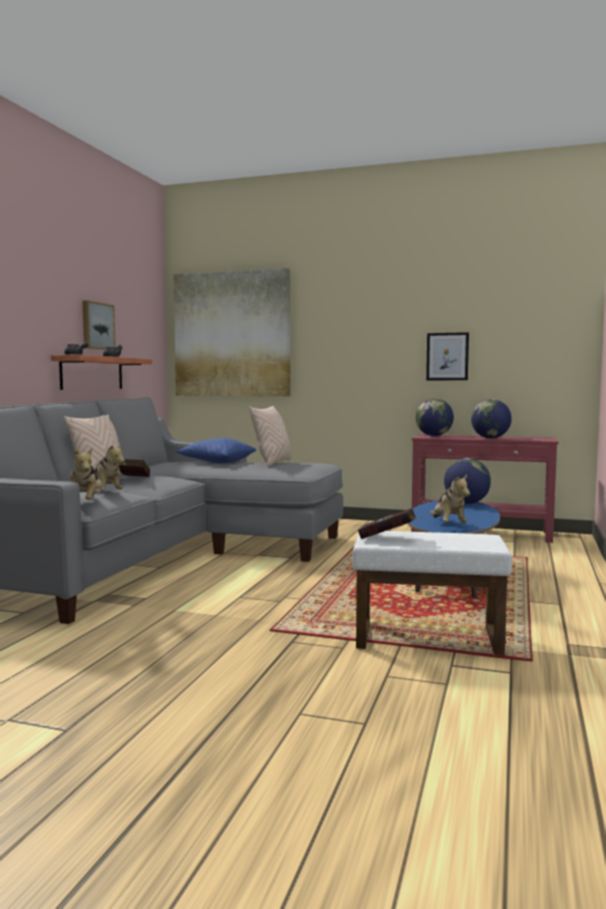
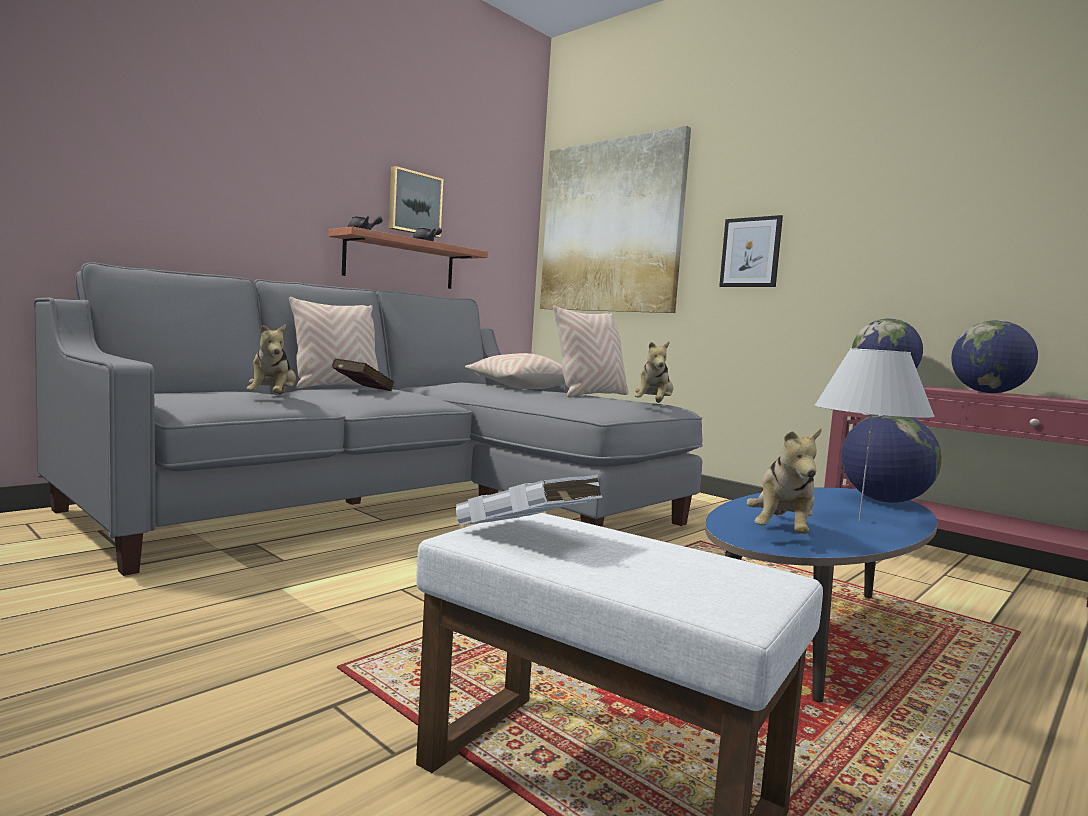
camera: 25 degrees right, 0 degrees up
plush toy [70,447,102,500] -> plush toy moved to [634,341,673,403]
blue pillow [176,438,256,463] -> beige pillow [465,353,565,389]
red book [358,508,422,539] -> white book [456,475,602,525]
picture [426,332,469,380] -> picture moved to [719,215,783,287]
none -> white table lamp [815,348,935,521]

